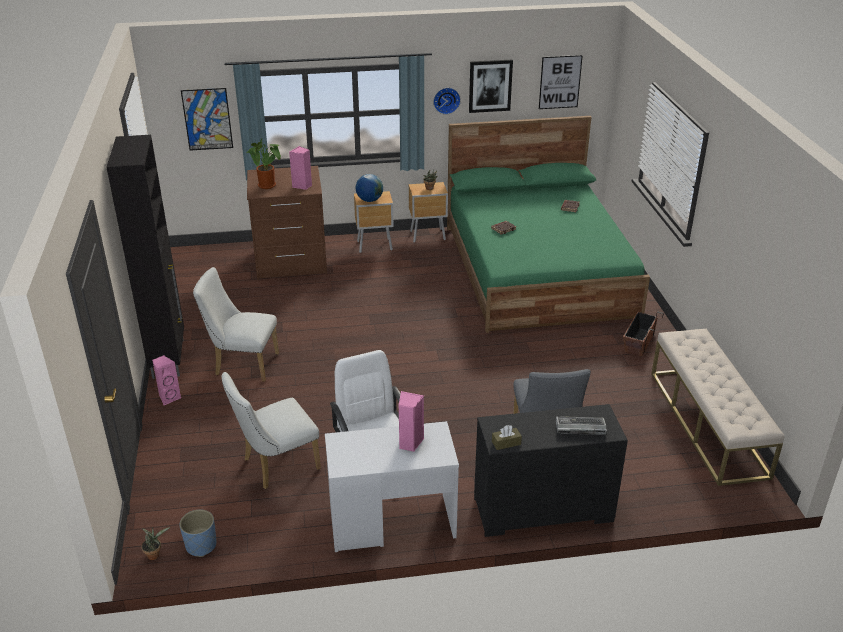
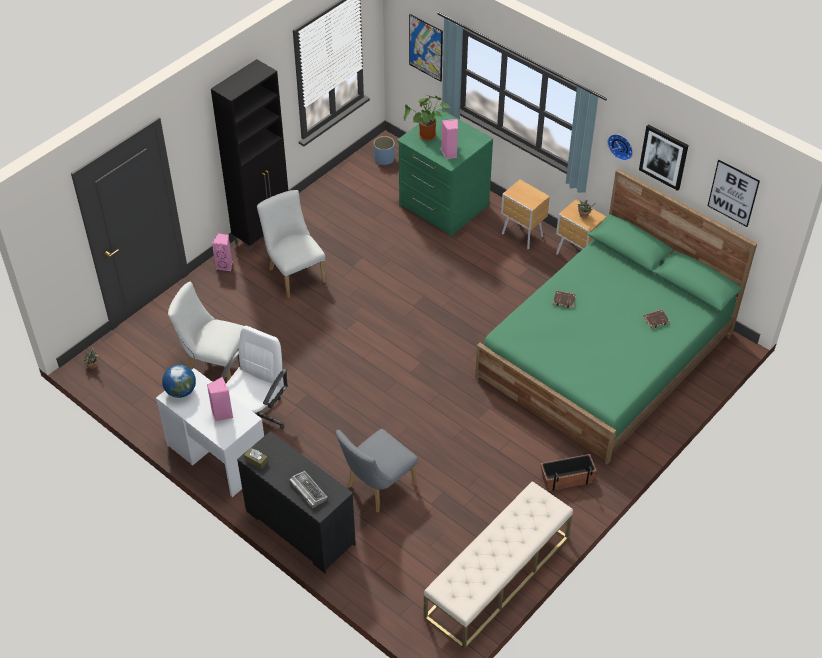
camera: 50 degrees right, 15 degrees up
blue planter [179,509,217,557] -> blue planter moved to [374,136,395,165]
brown dresser [247,166,327,280] -> green dresser [397,109,493,237]
globe [356,174,383,202] -> globe moved to [162,365,196,398]

